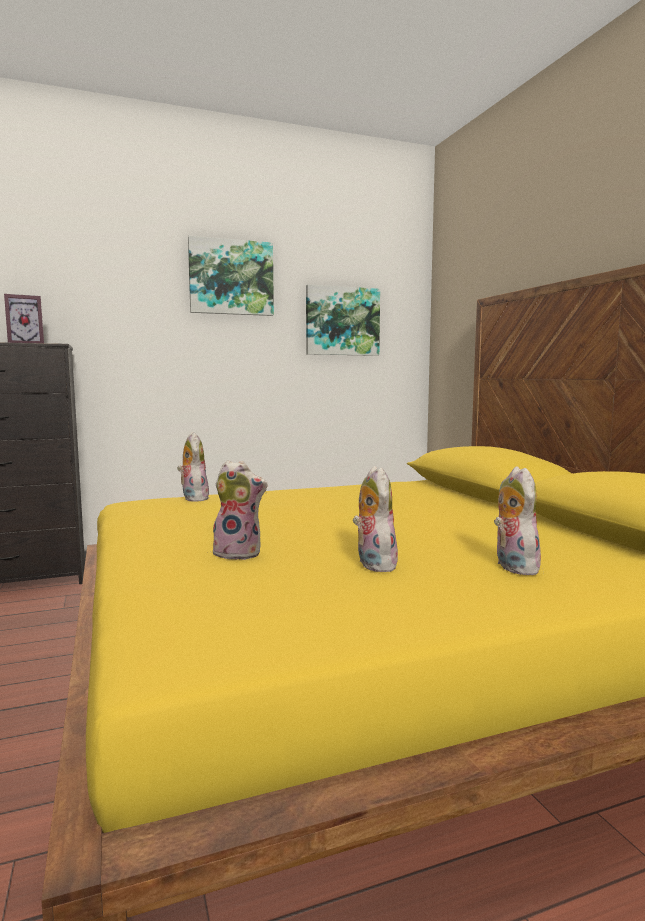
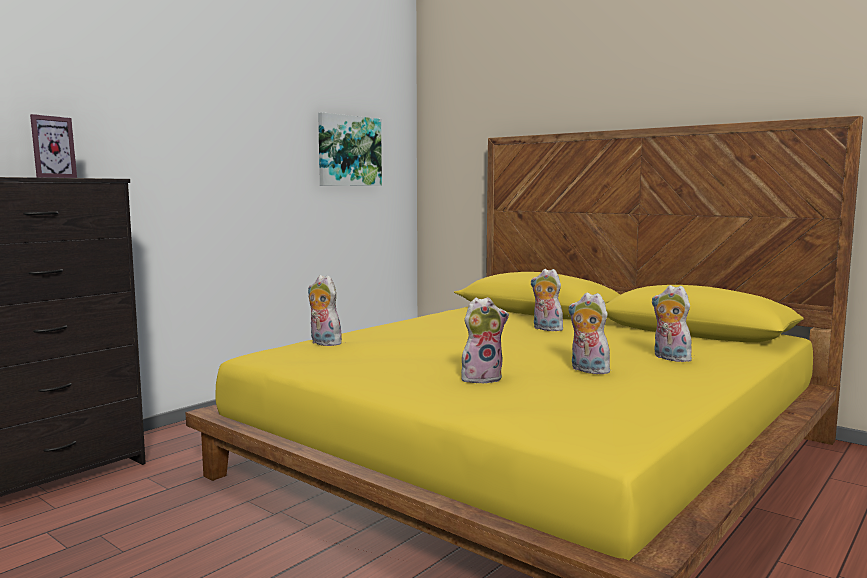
camera: 30 degrees left, 0 degrees up
picture [188,236,274,316] -> none
none -> plush toy [531,269,565,331]

